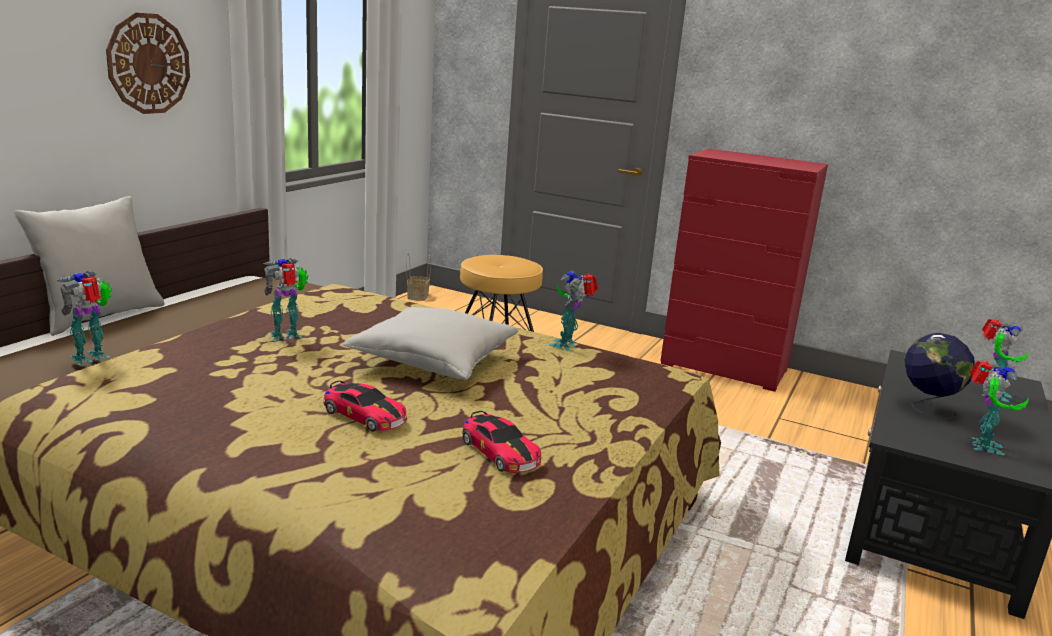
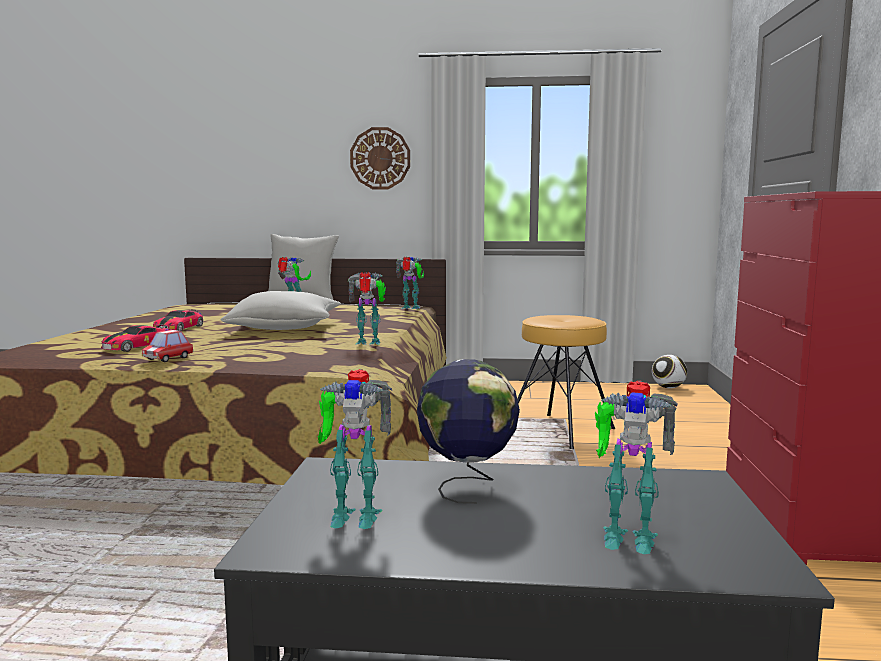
camera: 70 degrees right, 10 degrees down
toy robot [56,271,112,365] -> toy robot moved to [396,257,424,309]
basket [406,253,431,301] -> football [652,355,687,388]
none -> toy car [142,330,194,362]

